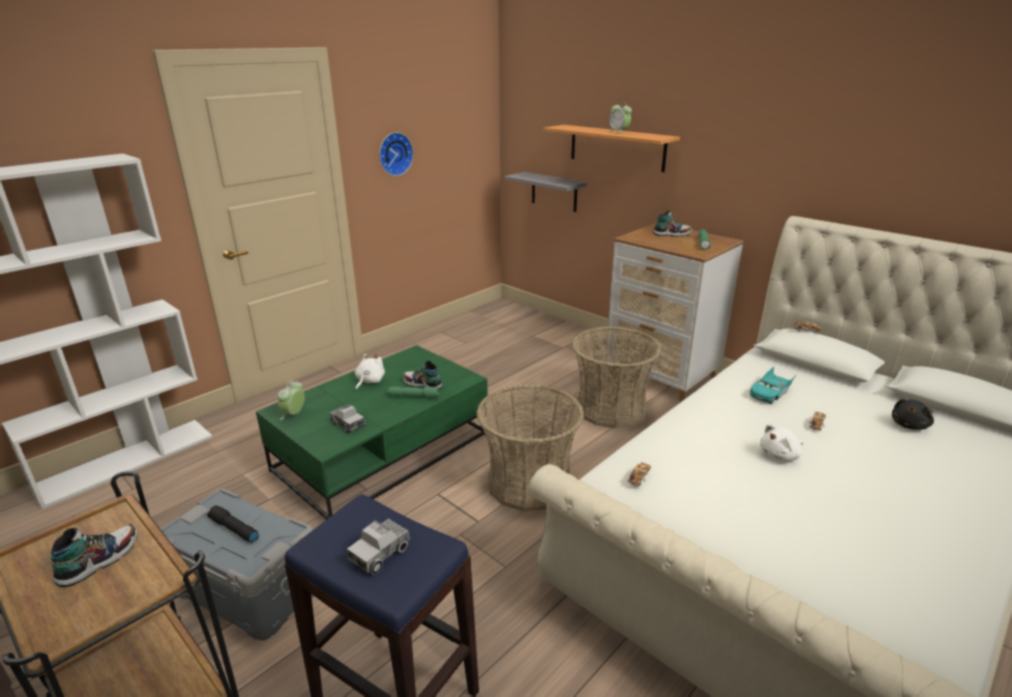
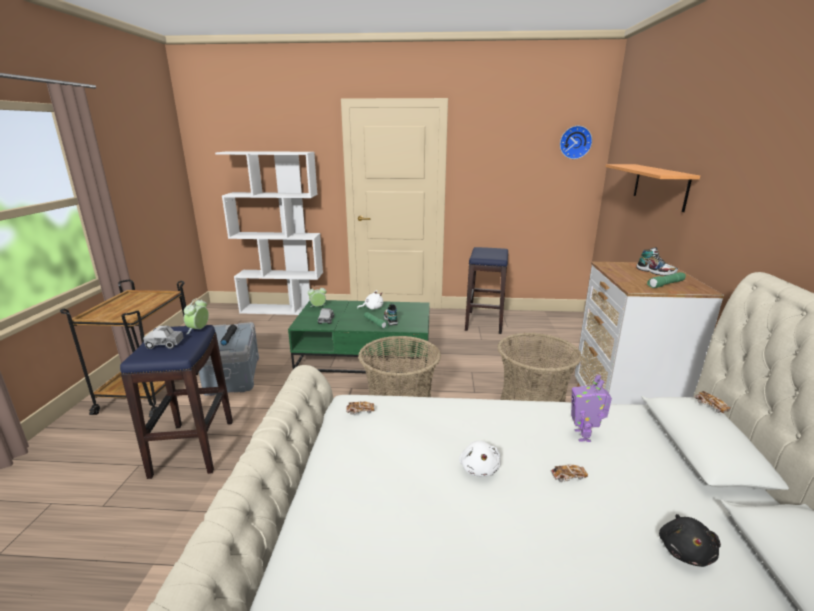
camera: 50 degrees right, 5 degrees down
shoe [51,524,137,587] -> none
wall clock [379,132,413,176] -> wall clock moved to [560,126,592,159]
grey shelf [505,172,587,212] -> none
alarm clock [609,101,632,134] -> alarm clock moved to [184,298,209,335]
turquoise toy car [750,367,797,404] -> toy robot [571,374,612,442]
white plush toy [760,424,803,461] -> white plush toy turned 120 degrees counterclockwise [459,440,501,477]
black plush toy [892,399,934,430] -> black plush toy turned 75 degrees counterclockwise [659,514,721,567]
none -> stool [465,247,508,334]

